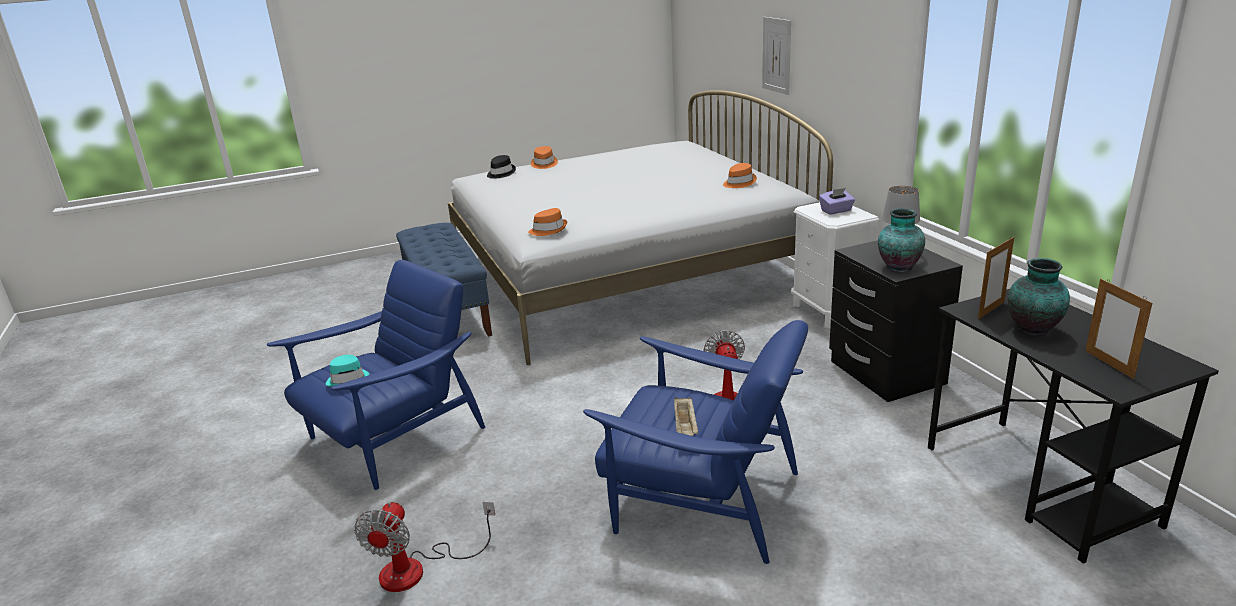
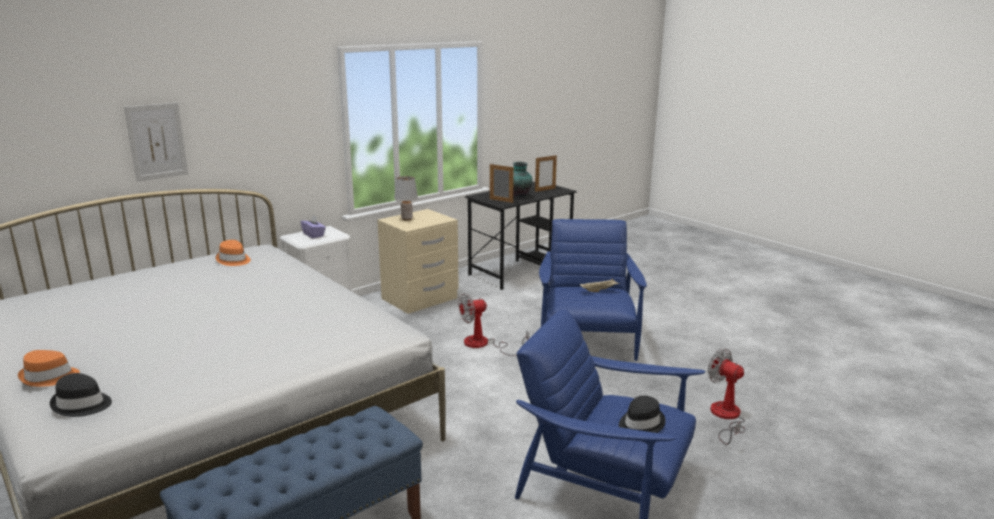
camera: 110 degrees left, 5 degrees down
turquoise hat [326,355,370,387] -> black hat [619,395,666,433]
fan [354,502,495,592] -> fan turned 120 degrees counterclockwise [708,349,745,445]
orange hat [528,208,567,236] -> none
black nightstand [829,240,963,402] -> beige nightstand [377,209,459,314]
vase [878,208,925,272] -> none

